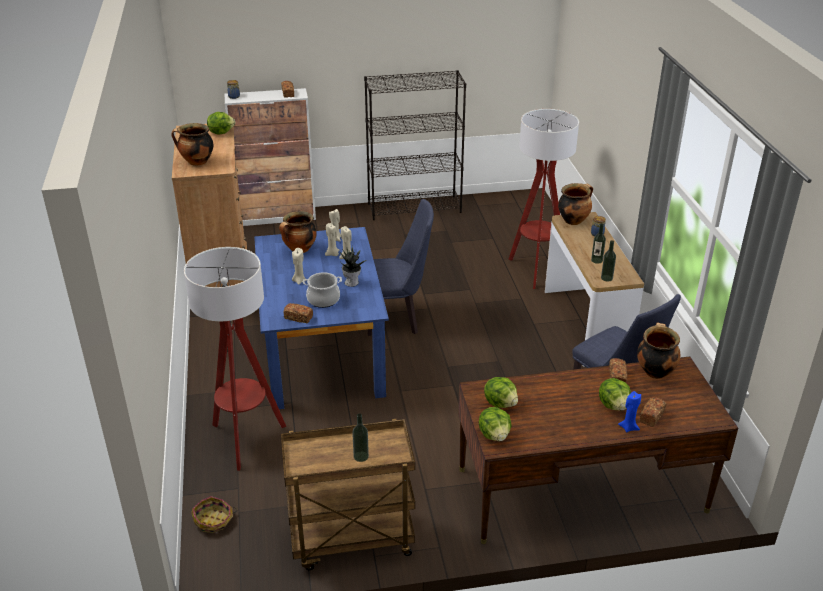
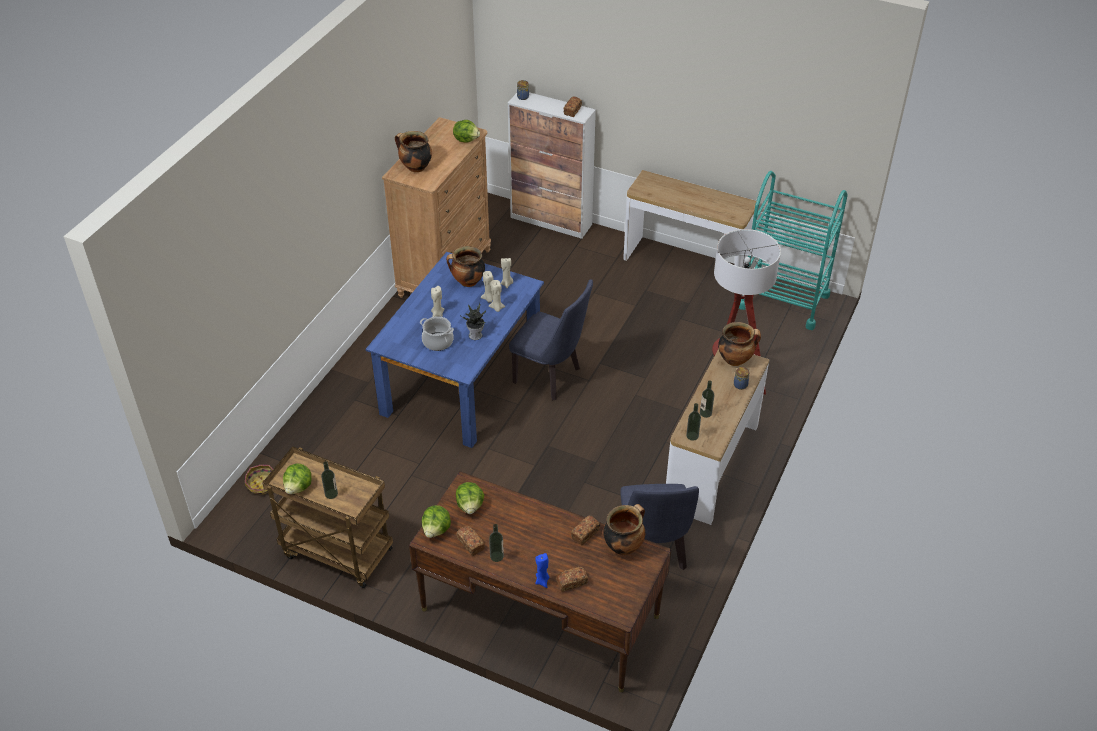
camera: 35 degrees right, 10 degrees up
floor lamp [184,247,286,471] -> none
bread [284,303,313,323] -> bread moved to [456,526,485,556]
black bookcase [364,70,466,220] -> console table [623,170,756,267]
lettuce [599,378,631,411] -> lettuce moved to [283,464,312,494]
none -> bottle [489,524,504,562]
none -> turquoise cart [739,171,848,330]

